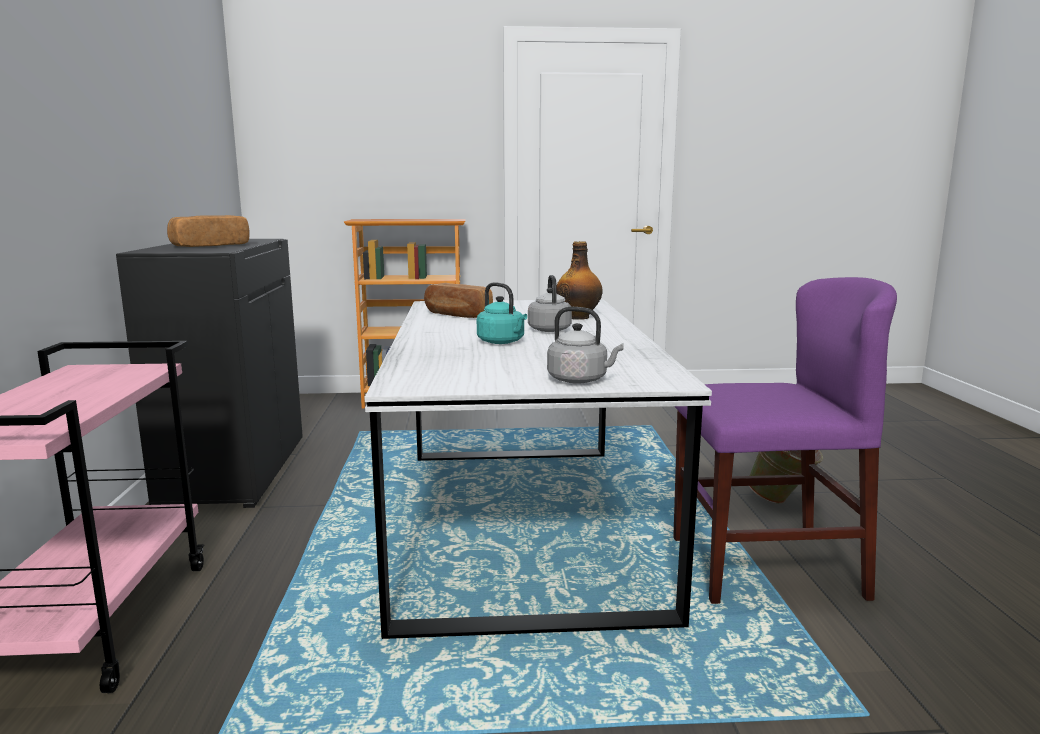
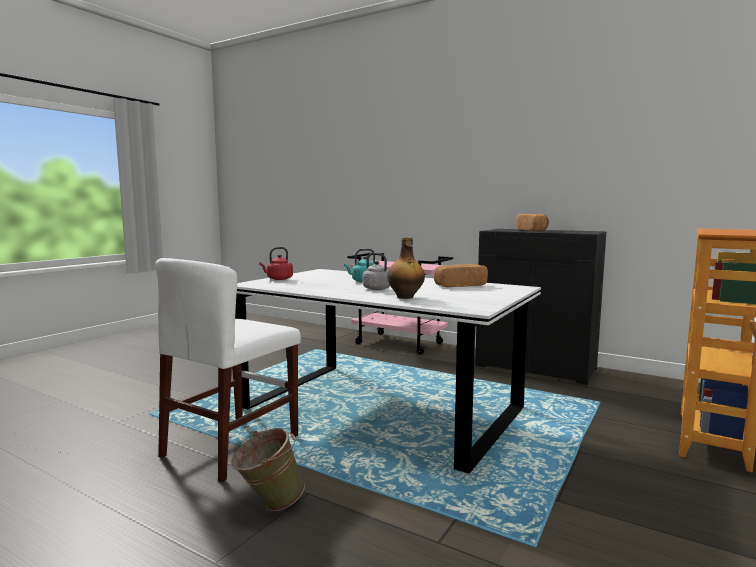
camera: 125 degrees right, 5 degrees down
grey kettle [547,307,624,384] -> red kettle [259,247,293,280]
purple chair [673,277,897,604] -> white chair [155,258,301,482]

